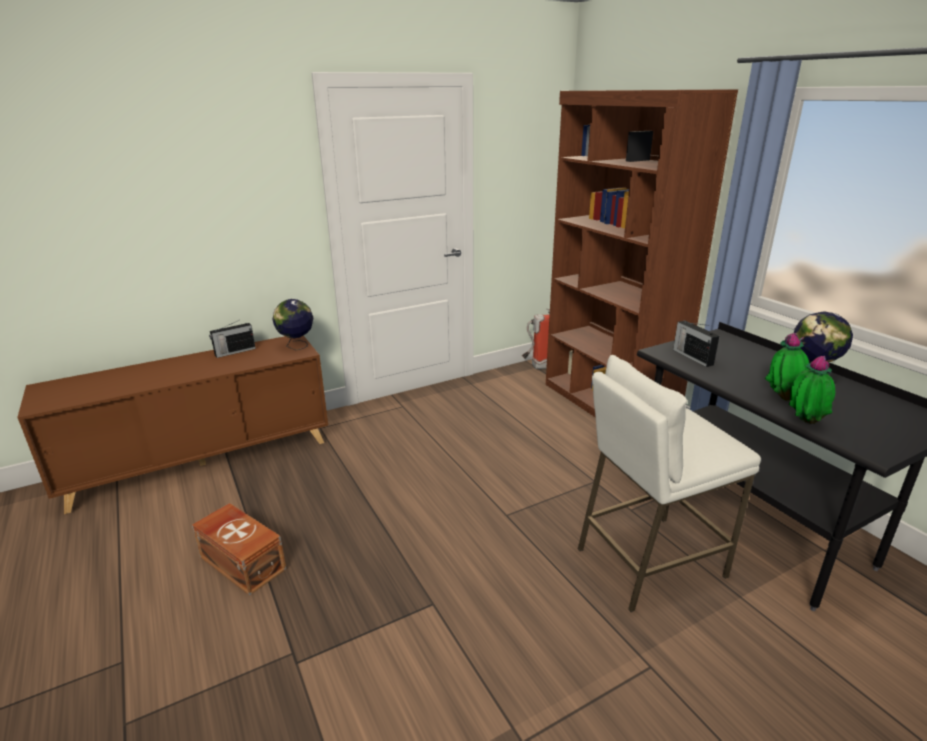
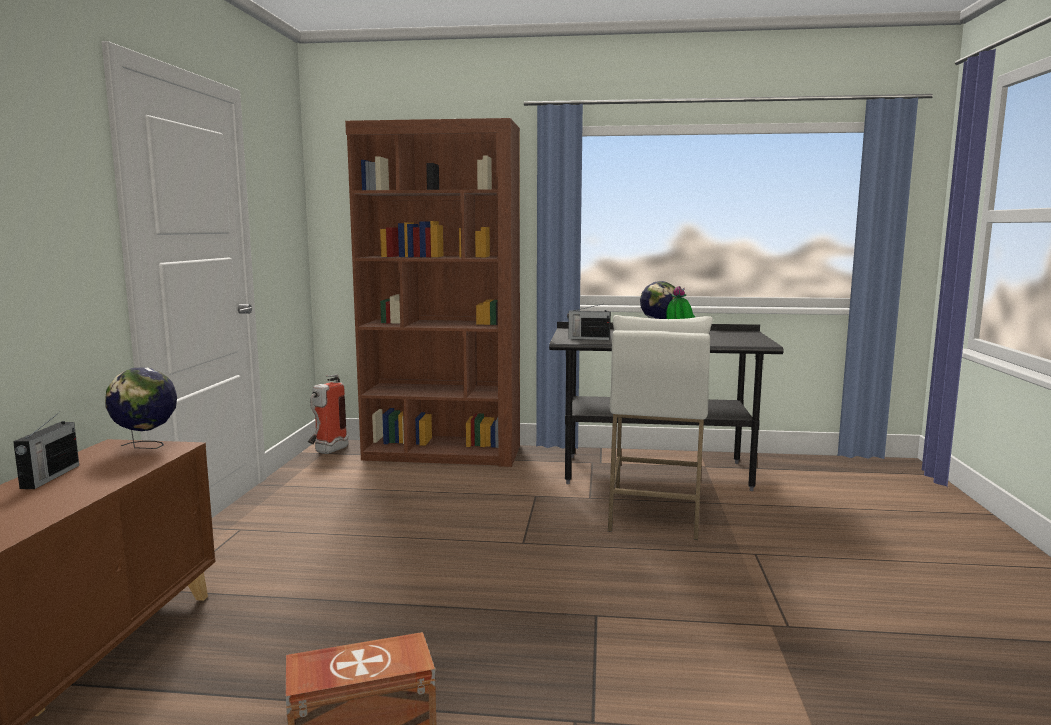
camera: 55 degrees left, 15 degrees down
potted plant [789,356,835,424] -> none

